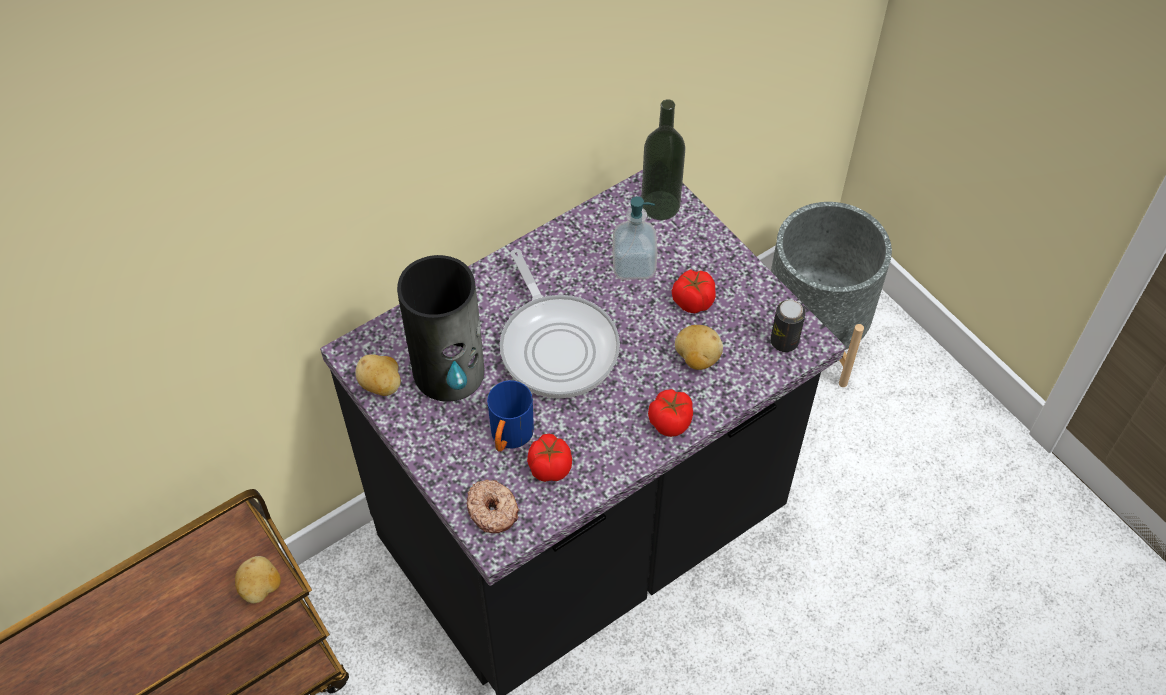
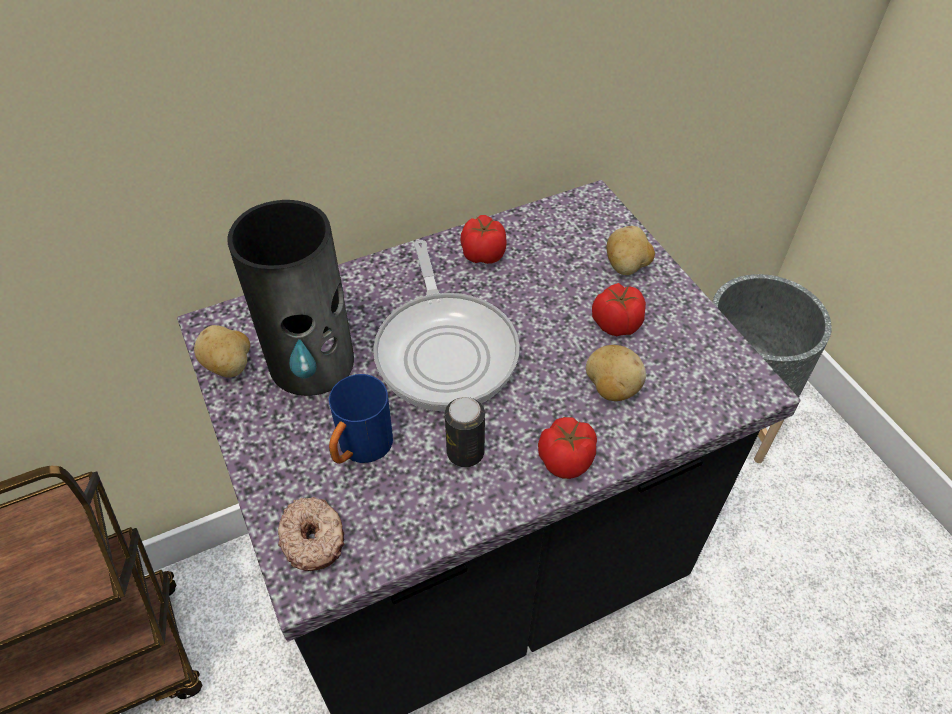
camera: 10 degrees right, 5 degrees down
potato [235,556,281,604] -> potato moved to [607,226,655,275]
tomato [527,434,572,482] -> tomato moved to [460,215,507,264]
soap dispenser [612,196,658,280] -> none
bottle [641,99,685,220] -> none
can [770,300,806,352] -> can moved to [445,397,485,467]

